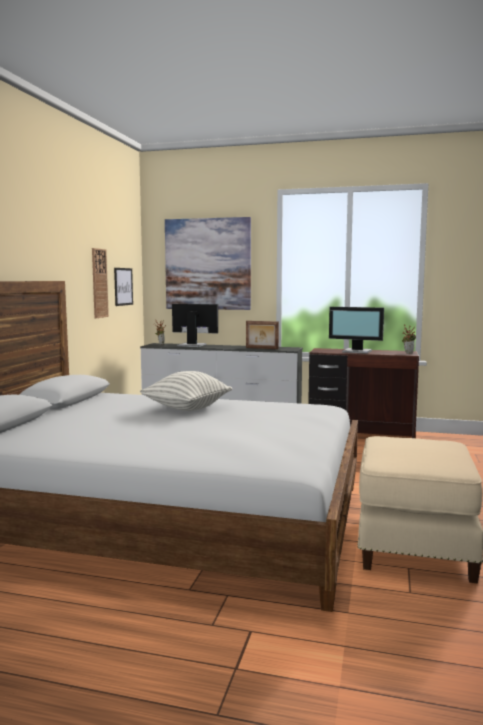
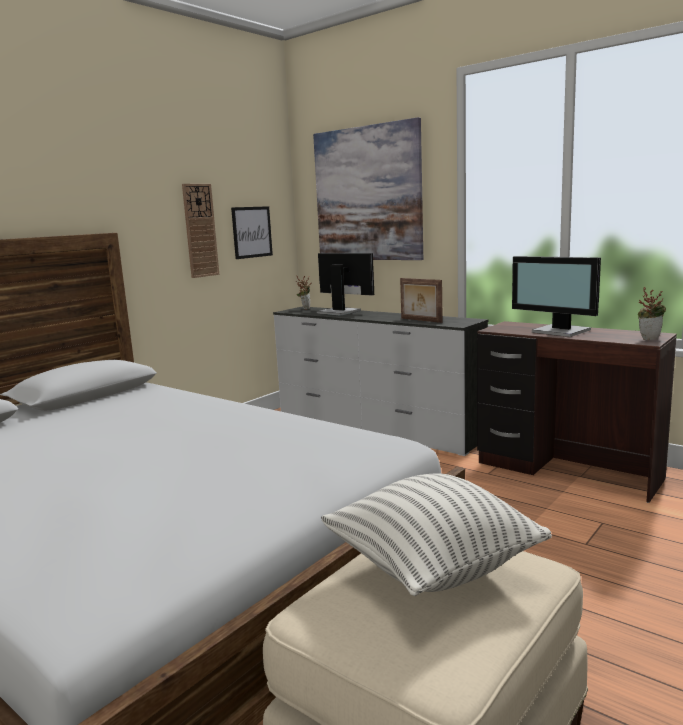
camera: 25 degrees right, 5 degrees up
pillow [140,371,232,411] -> pillow moved to [321,474,552,596]

